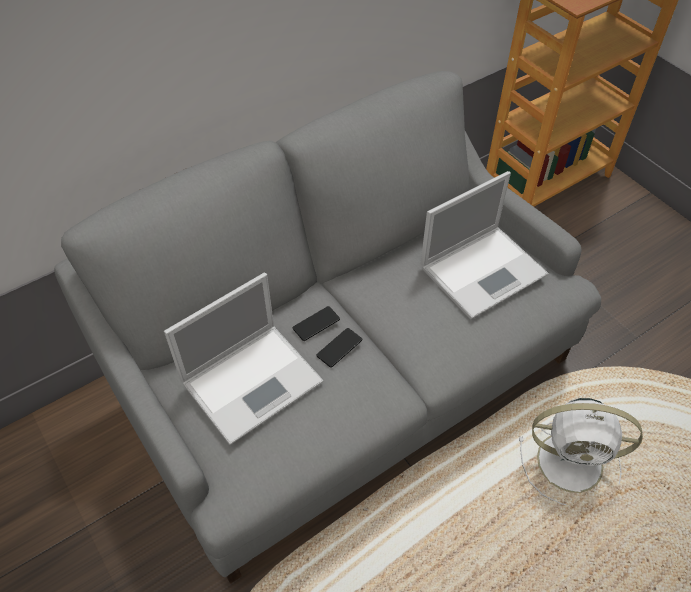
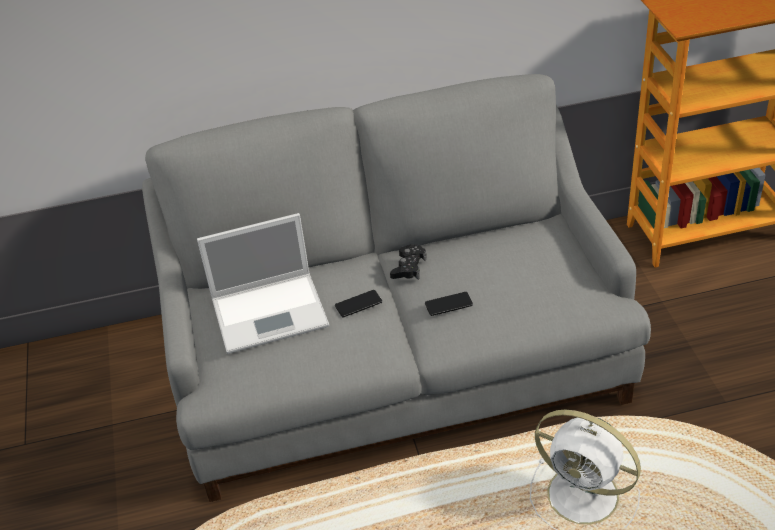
camera: 25 degrees right, 10 degrees down
phone [292,306,340,341] -> phone moved to [425,292,473,316]
laptop [420,171,548,319] -> none
none -> black game controller [390,244,427,280]

